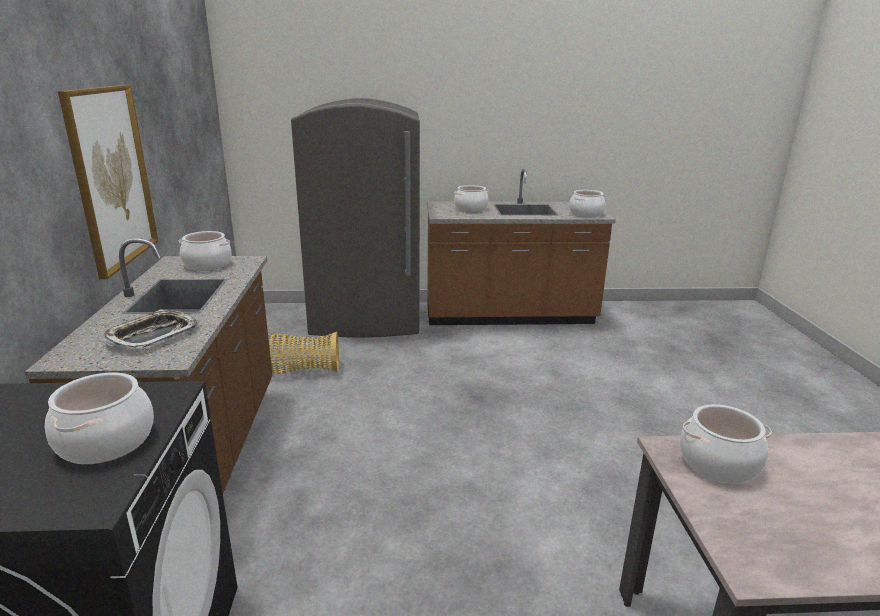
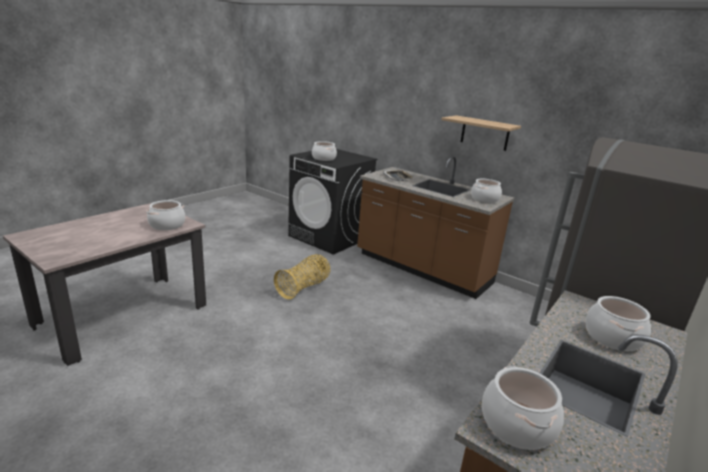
camera: 130 degrees right, 0 degrees up
picture [58,85,158,279] -> shelf [442,115,521,151]
basket [268,332,339,374] -> basket moved to [274,254,330,300]

